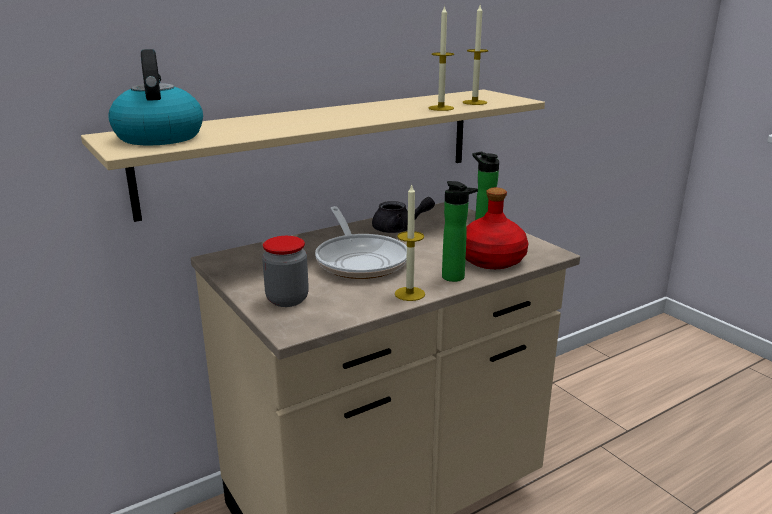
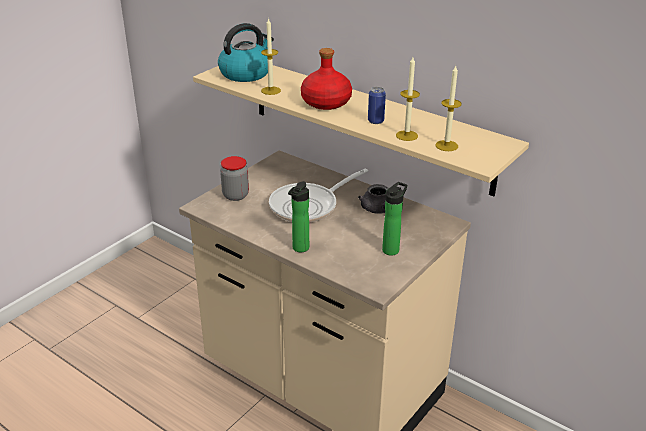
camera: 70 degrees right, 10 degrees up
candle [395,184,425,301] -> candle moved to [261,18,281,95]
red bottle [466,188,528,269] -> red bottle moved to [301,48,352,110]
none -> can [368,87,386,124]

